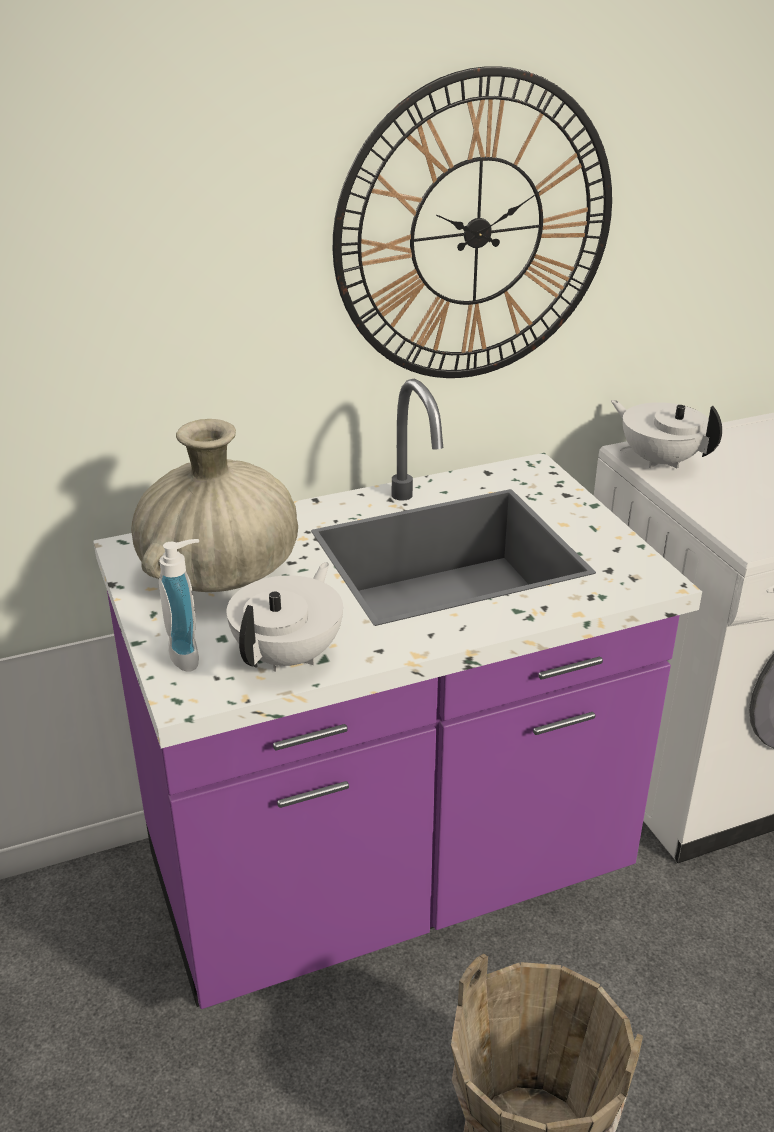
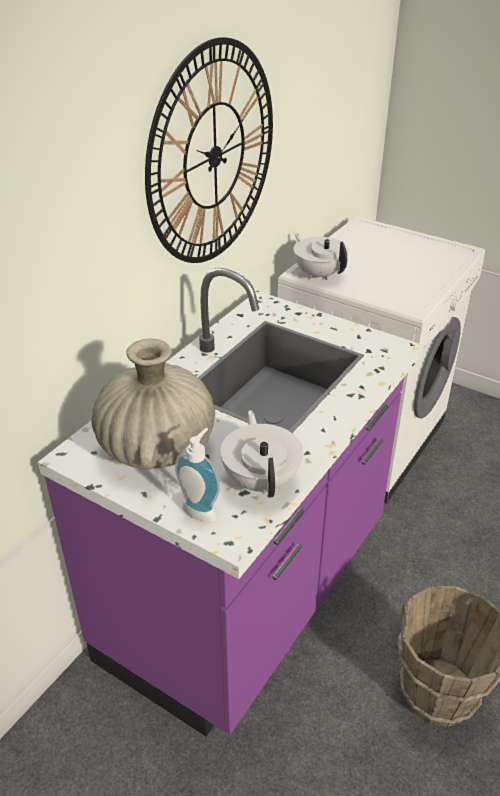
camera: 35 degrees left, 5 degrees up
white teapot [611,400,722,468] -> white teapot turned 45 degrees clockwise [293,233,349,280]

